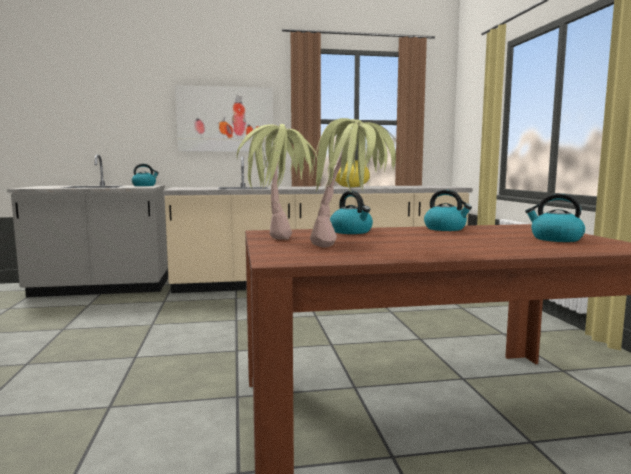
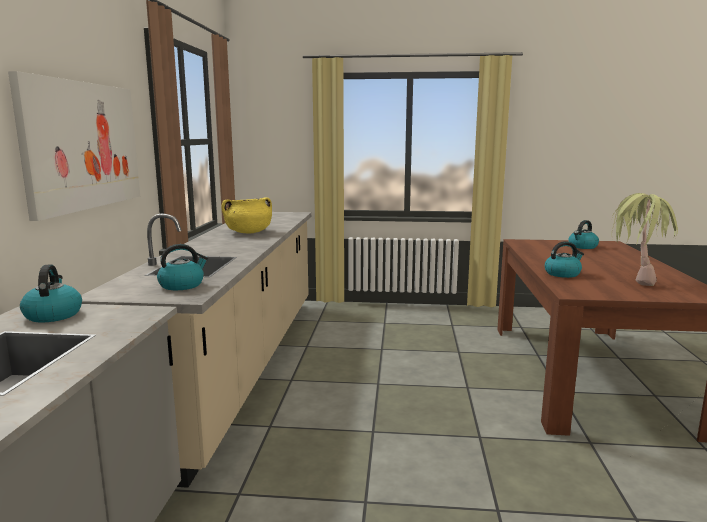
camera: 75 degrees left, 5 degrees up
potted plant [237,124,317,240] -> none
kettle [424,190,472,231] -> kettle moved to [157,244,208,290]

